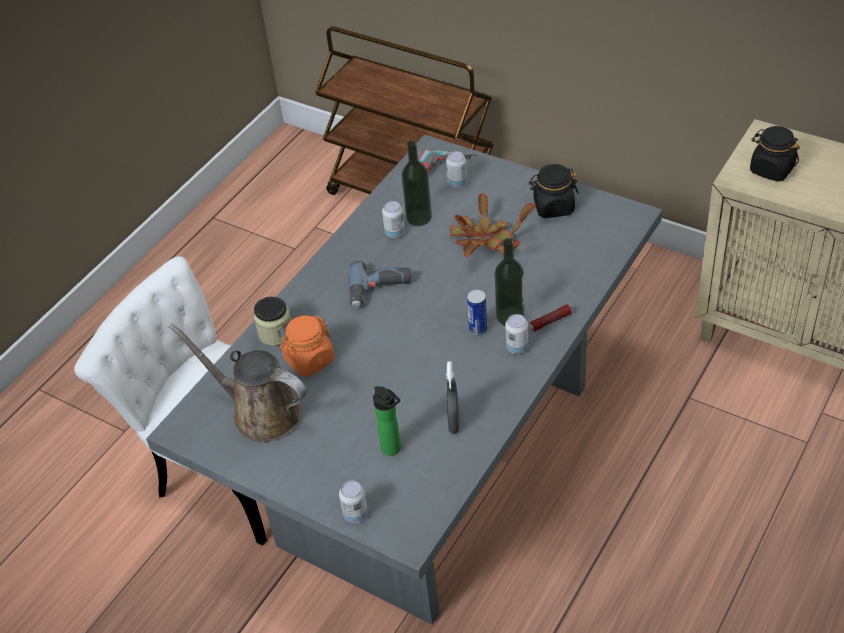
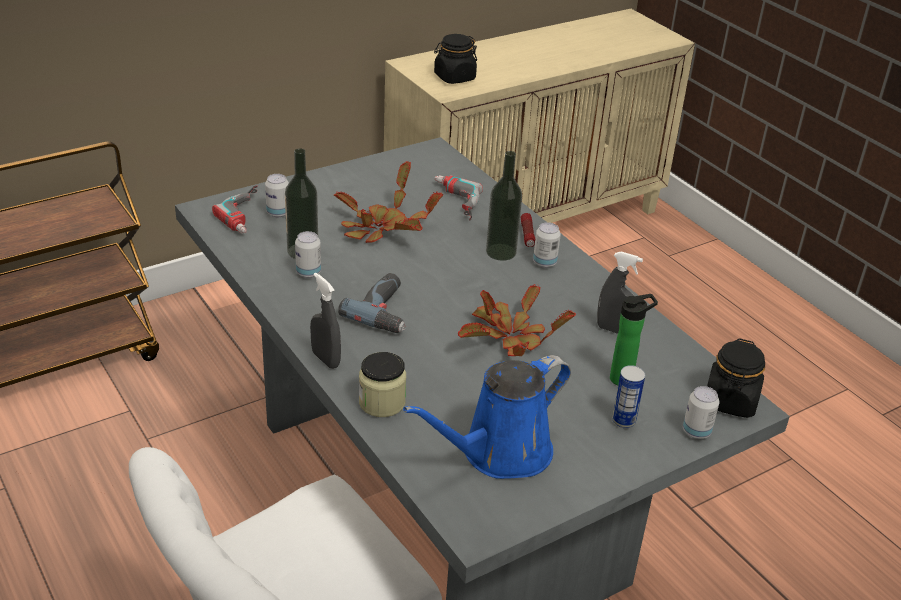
camera: 70 degrees left, 10 degrees down
brown watering can [169,323,307,442] -> blue watering can [403,355,571,479]
orange jar [280,315,334,377] -> none
can [467,290,487,336] -> can moved to [612,365,645,428]
black jar [529,164,578,218] -> black jar moved to [707,338,765,418]
none -> grey spray bottle [310,273,341,369]
none -> power drill [434,175,483,220]
none -> potted plant [458,284,576,356]

